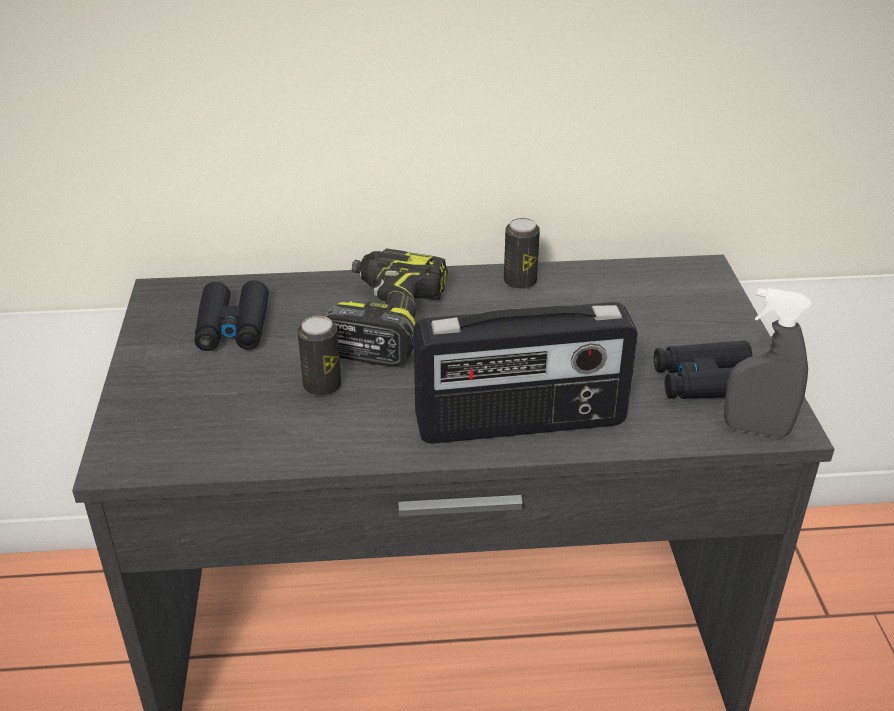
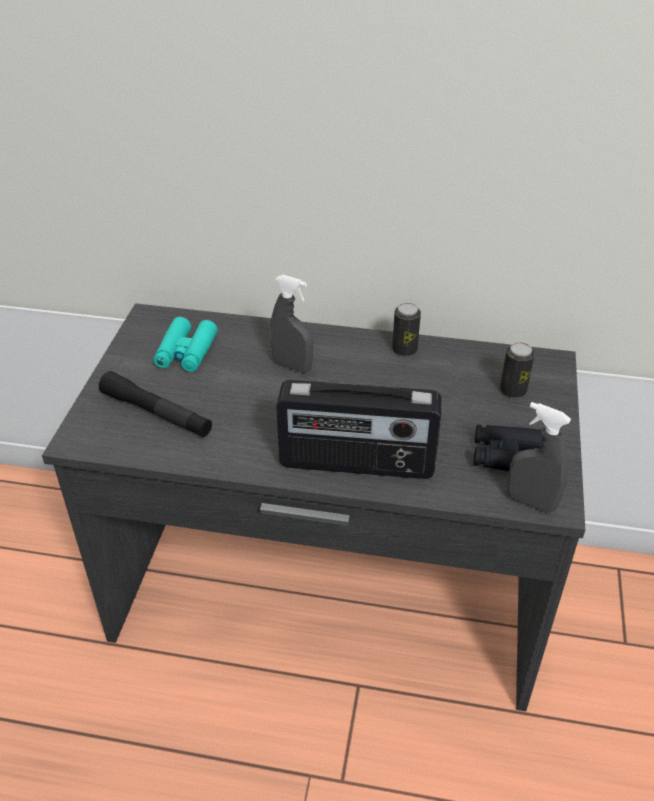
camera: 15 degrees right, 5 degrees up
black binoculars [194,280,269,351] -> turquoise binoculars [153,317,218,372]
can [298,316,341,396] -> can moved to [500,342,535,398]
power drill [325,248,448,367] -> grey spray bottle [270,275,313,373]
none -> black flashlight [99,371,212,437]

